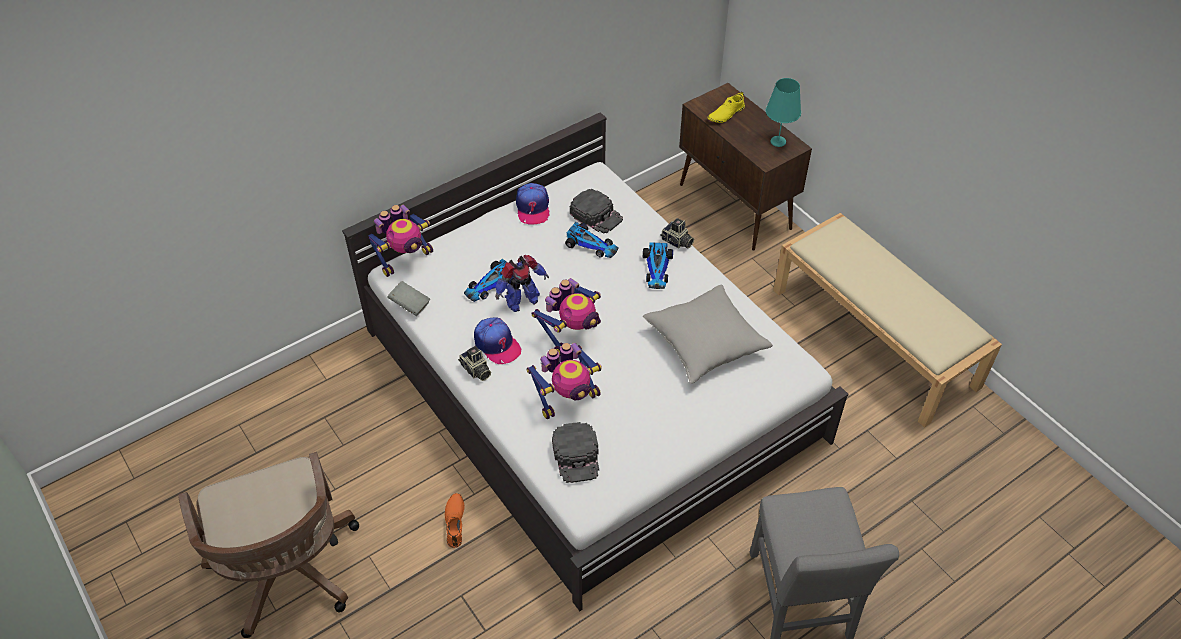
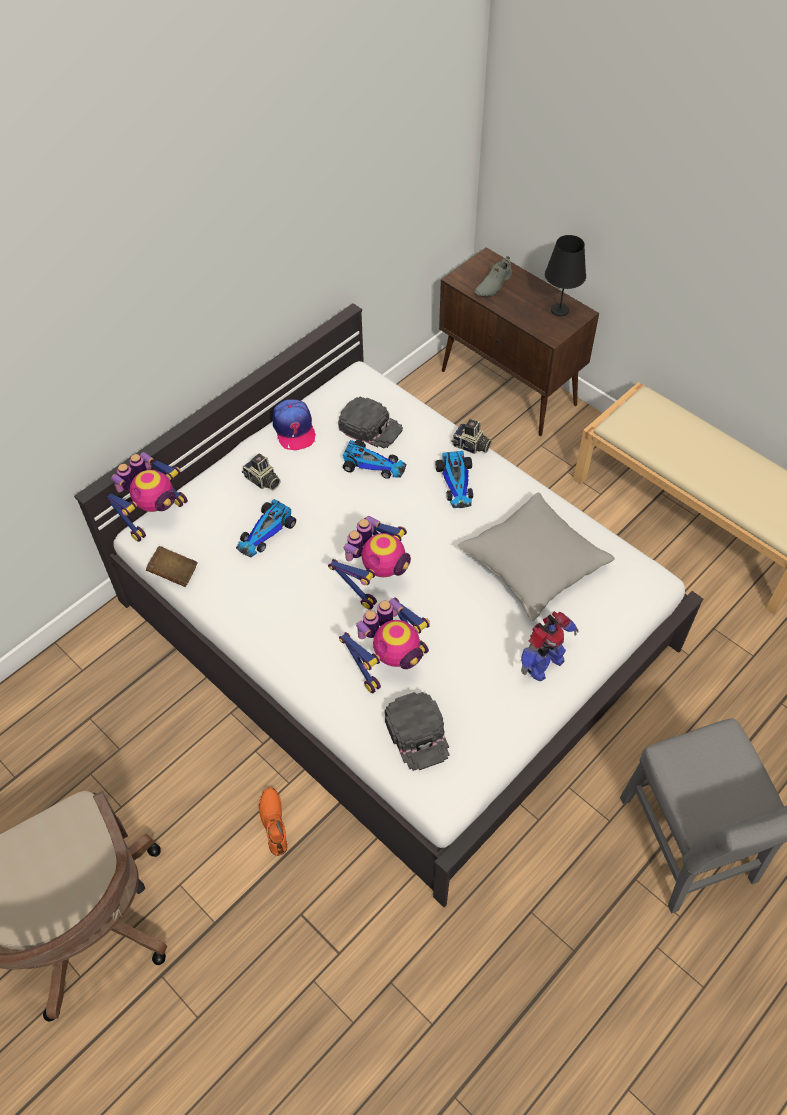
camera: 10 degrees left, 5 degrees up
grey book [387,281,430,316] -> brown book [146,546,198,587]
camera [458,346,491,381] -> camera moved to [242,453,281,490]
cap [474,317,522,364] -> none
toy robot [495,254,549,312] -> toy robot moved to [521,611,578,681]
yellow shoe [707,91,745,123] -> grey shoe [474,256,512,297]
turquoise table lamp [766,78,801,147] -> black table lamp [545,235,586,316]

